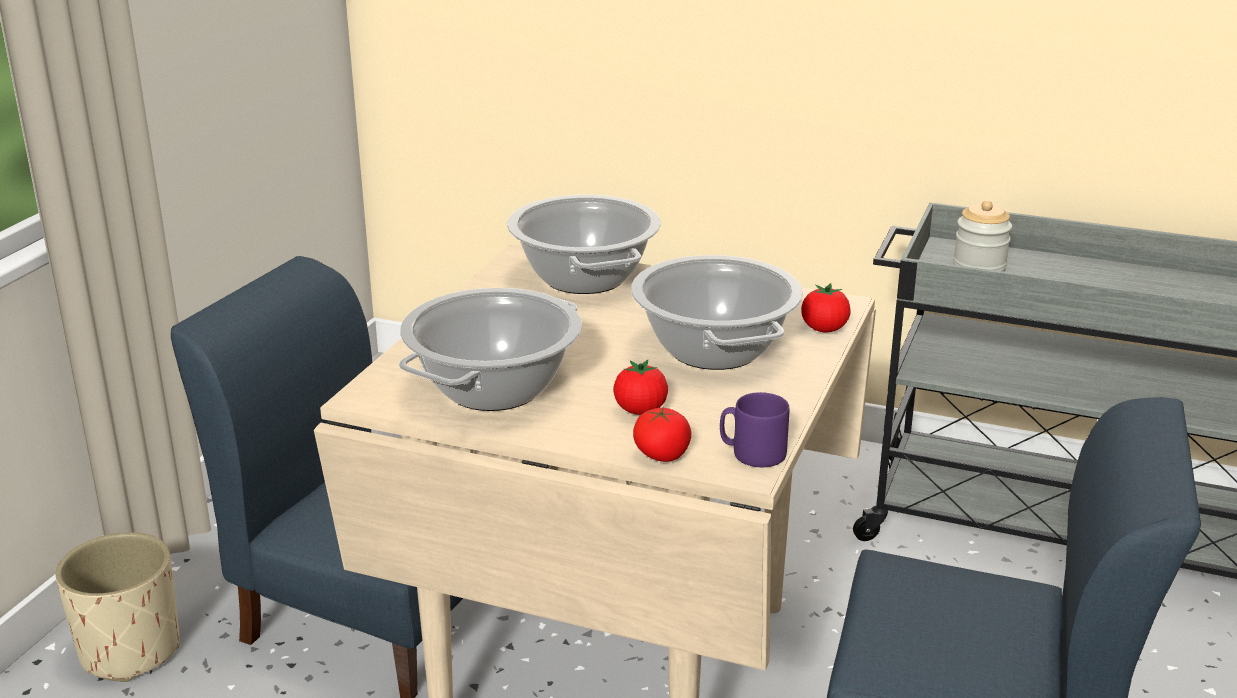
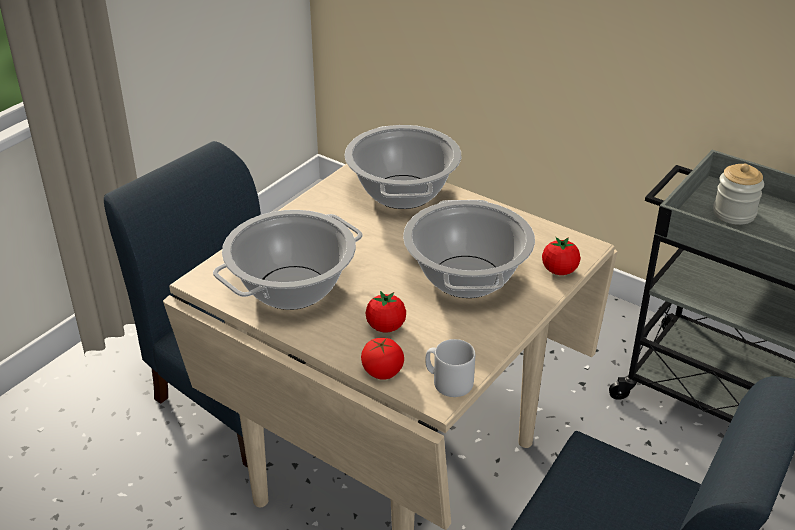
camera: 15 degrees right, 10 degrees up
beige planter [56,532,180,682] -> none
purple mug [720,392,790,467] -> grey mug [425,339,475,397]

